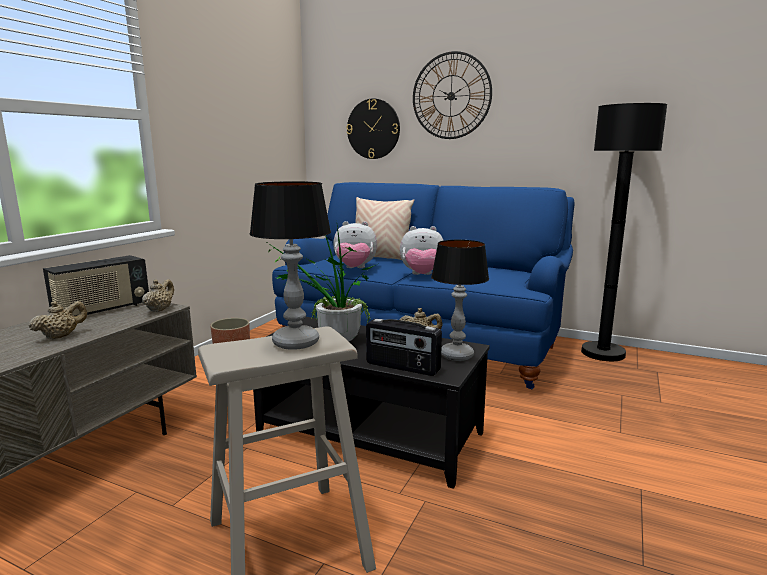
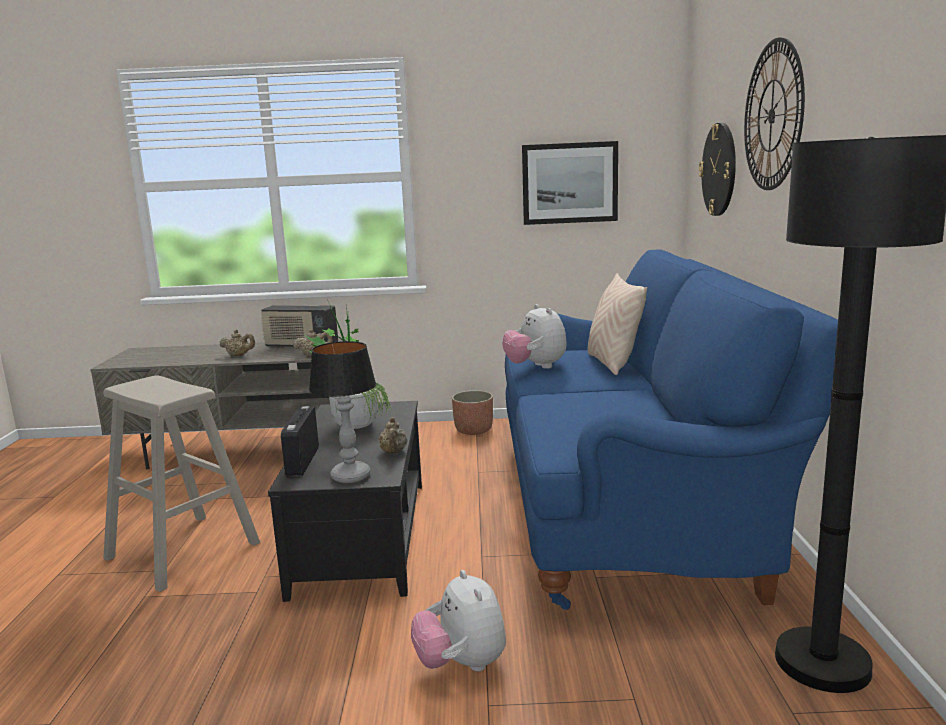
camera: 65 degrees right, 0 degrees up
table lamp [250,181,331,350] -> none
plush toy [400,226,444,275] -> plush toy moved to [411,570,506,672]
none -> picture [522,141,618,225]

